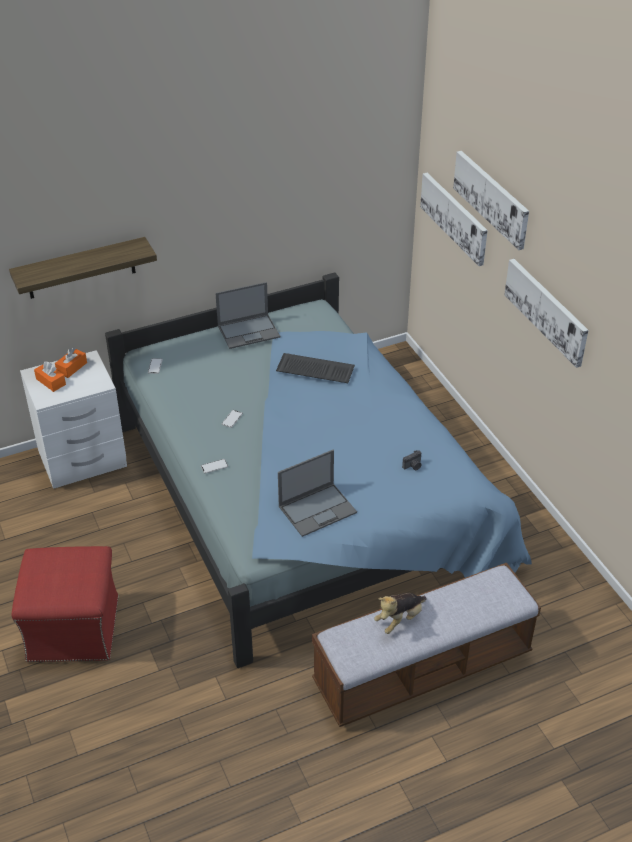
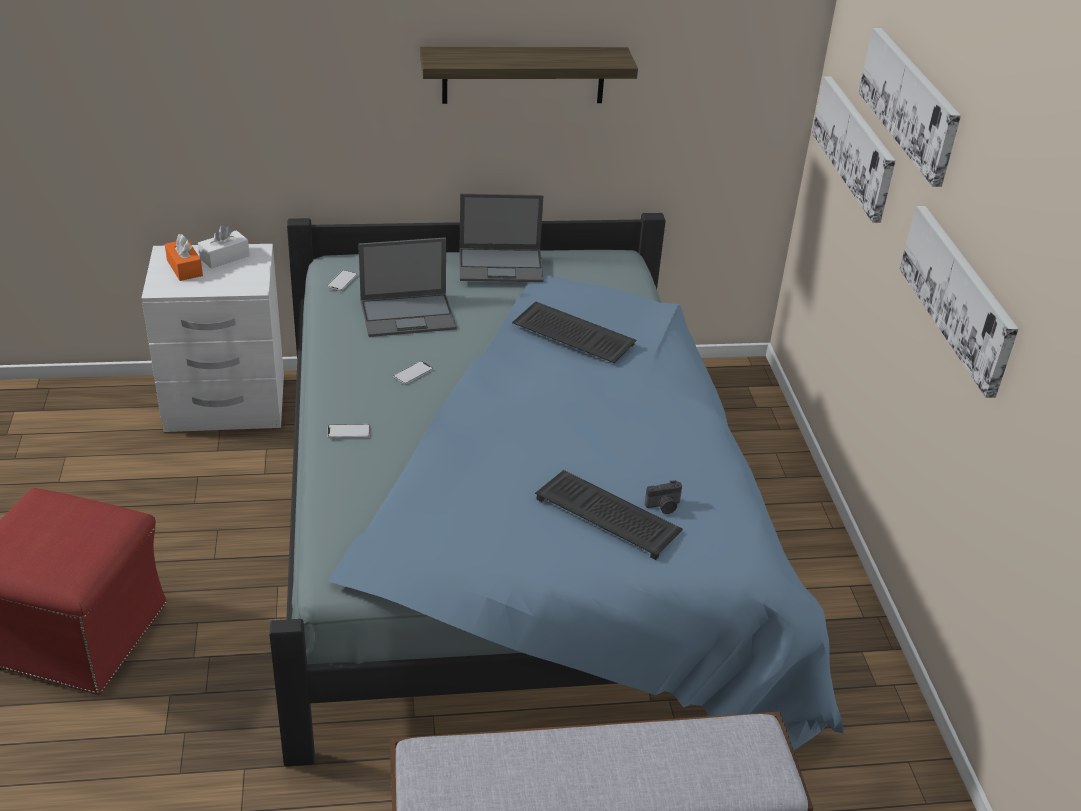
camera: 15 degrees right, 5 degrees down
shelf [9,237,157,299] -> shelf moved to [420,47,638,104]
orange tissue box [55,347,87,378] -> white tissue box [198,225,250,269]
laptop [278,450,357,537] -> laptop moved to [358,237,457,337]
plush toy [374,593,427,634] -> none
none -> keyboard [535,470,683,560]

